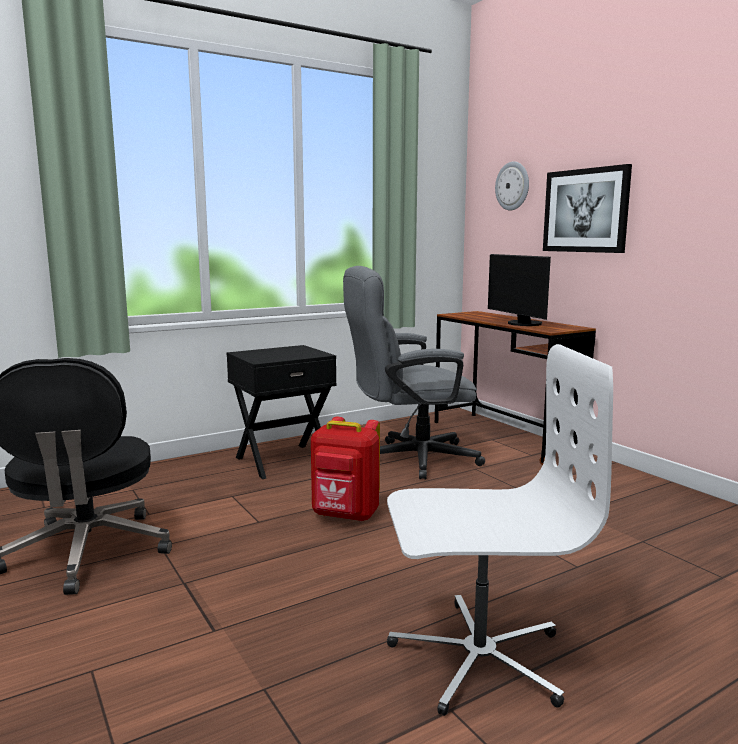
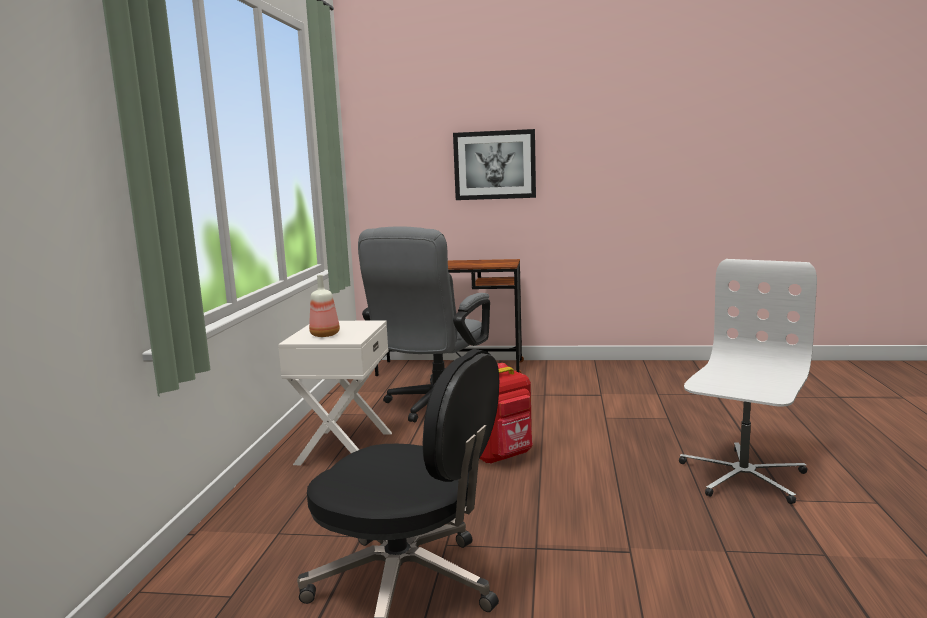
camera: 50 degrees left, 0 degrees up
black nightstand [227,345,337,479] -> white nightstand [278,320,392,465]
monitor [488,254,551,326] -> none
wall clock [495,161,529,210] -> none
none -> bottle [309,275,340,337]

